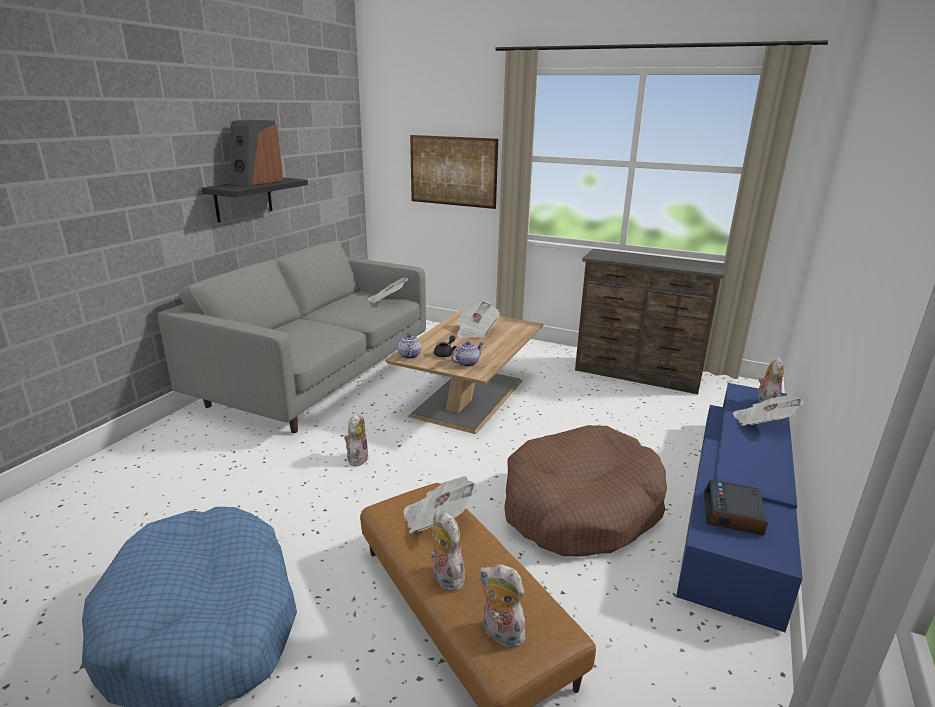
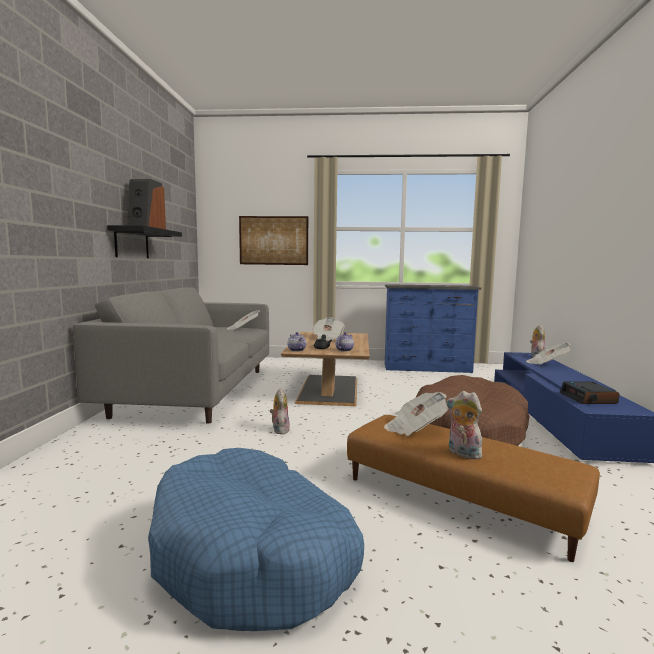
camera: 20 degrees left, 15 degrees down
plush toy [479,564,529,648] -> none
brown dresser [575,249,727,394] -> blue dresser [385,284,481,373]

